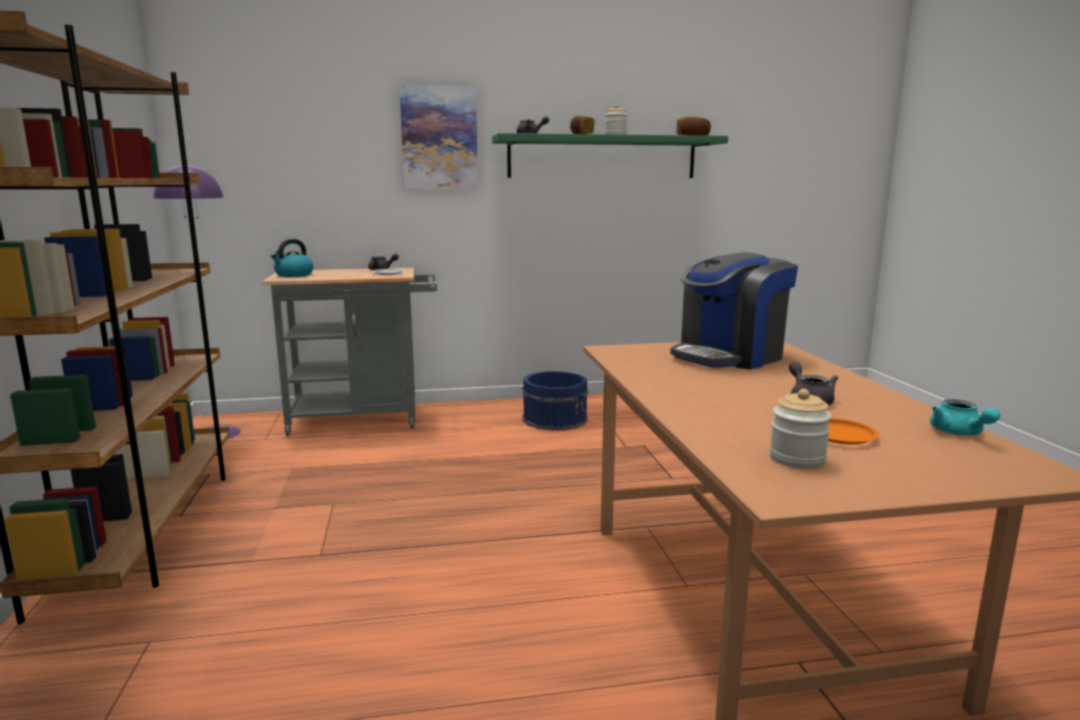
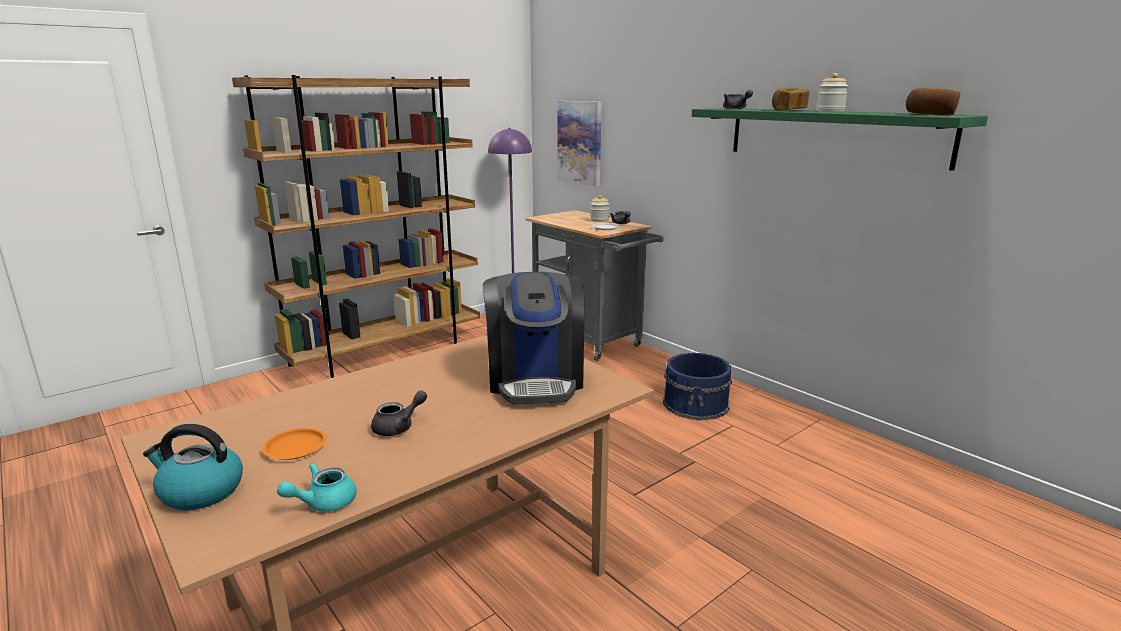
camera: 60 degrees right, 5 degrees up
kettle [271,239,313,277] -> kettle moved to [143,424,243,510]
picture [399,85,478,189] -> picture moved to [558,101,602,186]
coffee machine [670,252,798,369] -> coffee machine turned 120 degrees counterclockwise [483,272,584,404]
jar [770,389,831,469] -> jar moved to [590,195,609,222]

